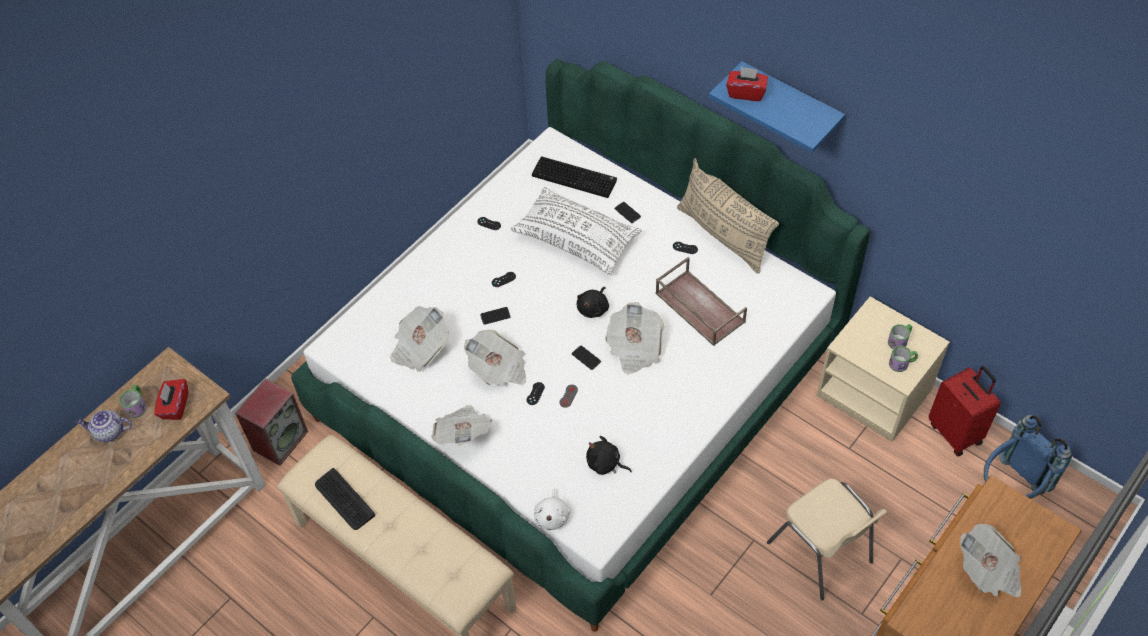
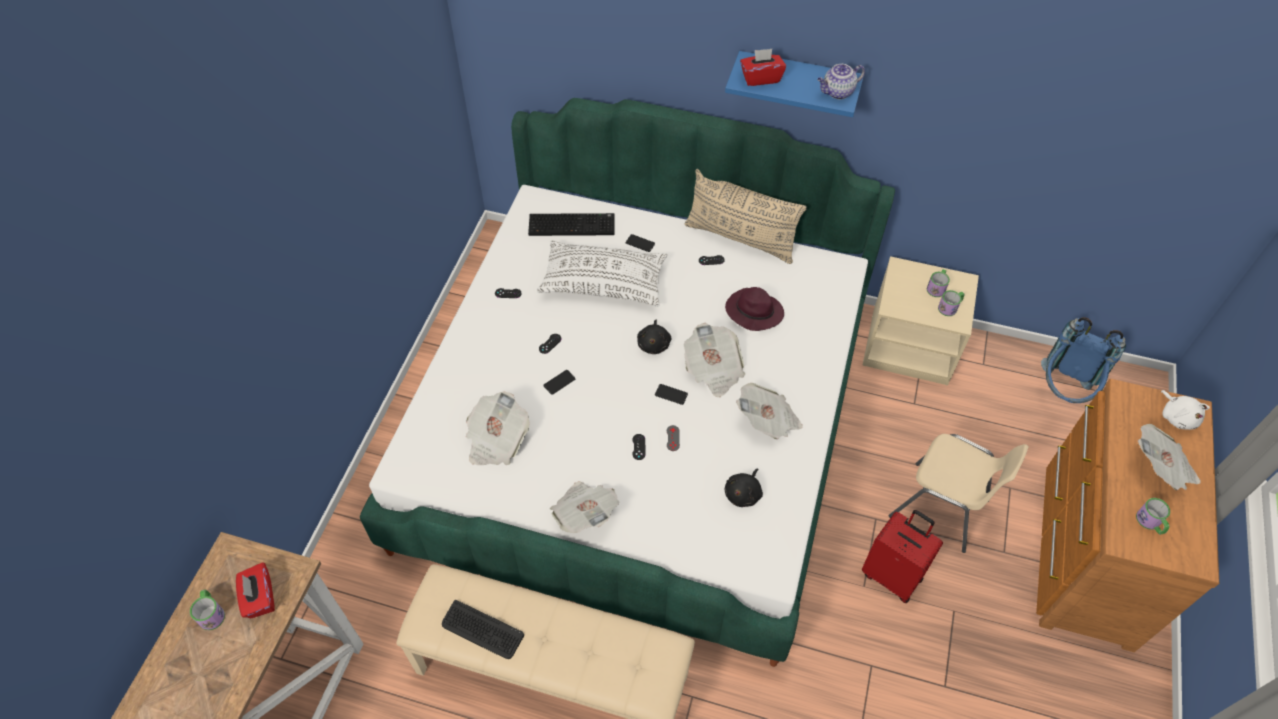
camera: 25 degrees left, 0 degrees up
teapot [76,410,132,442] -> teapot moved to [817,64,865,99]
speaker [235,379,308,466] -> none
newspaper [464,330,526,387] -> newspaper moved to [736,383,803,439]
white plush toy [534,488,570,530] -> white plush toy moved to [1161,390,1210,430]
black plush toy [586,436,632,475] -> black plush toy turned 60 degrees counterclockwise [724,469,763,507]
brown tray [655,257,747,346] -> purple hat [725,287,784,331]
red suitcase [929,366,1001,456] -> red suitcase moved to [862,510,943,603]
none -> mug [1136,498,1170,535]

